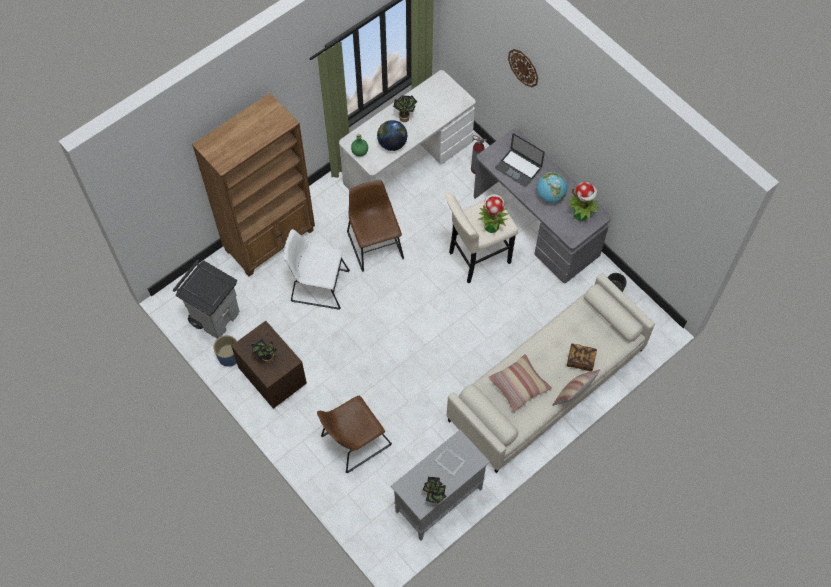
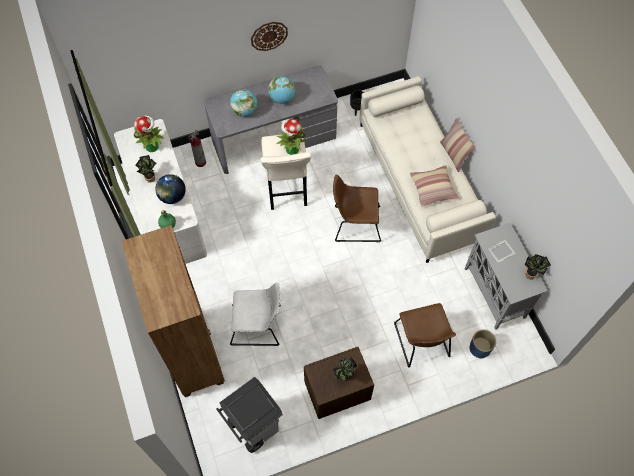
camera: 70 degrees left, 0 degrees up
blue planter [213,335,237,367] -> blue planter moved to [470,329,496,359]
white chair [283,229,350,310] -> white chair turned 120 degrees counterclockwise [230,282,281,346]
brown chair [347,180,404,272] -> brown chair moved to [333,175,381,242]
laptop [495,133,545,187] -> globe [230,89,258,117]
wall clock [508,49,538,87] -> wall clock moved to [251,22,288,51]
potted plant [567,182,600,221] -> potted plant moved to [134,115,165,152]
book [567,343,597,372] -> none

